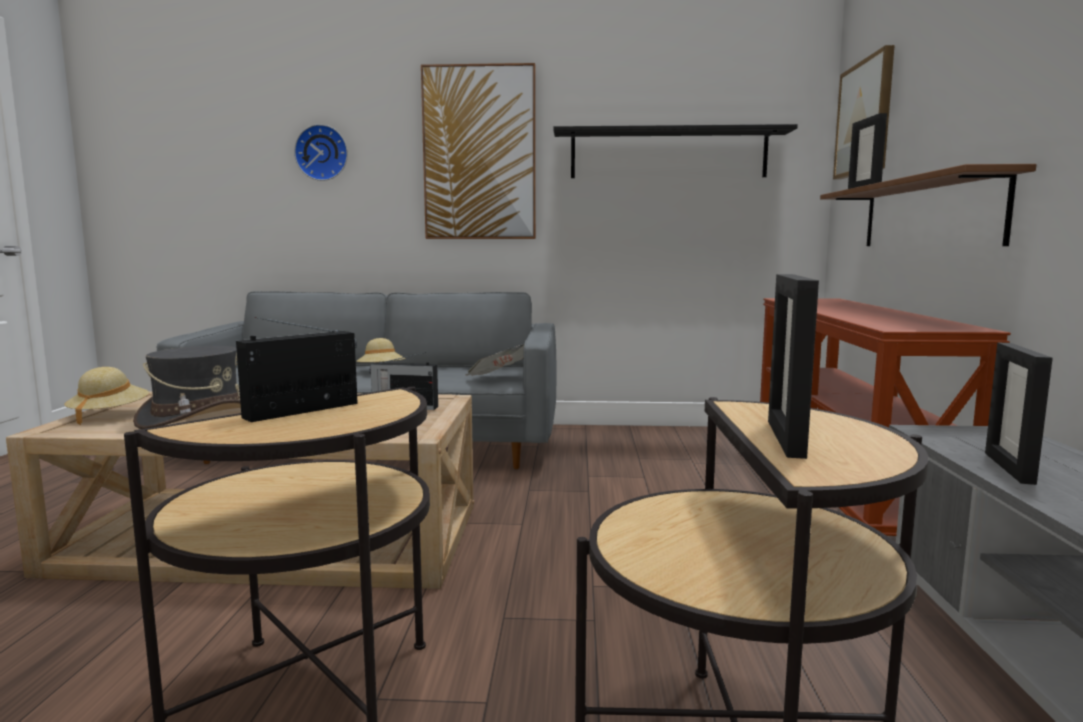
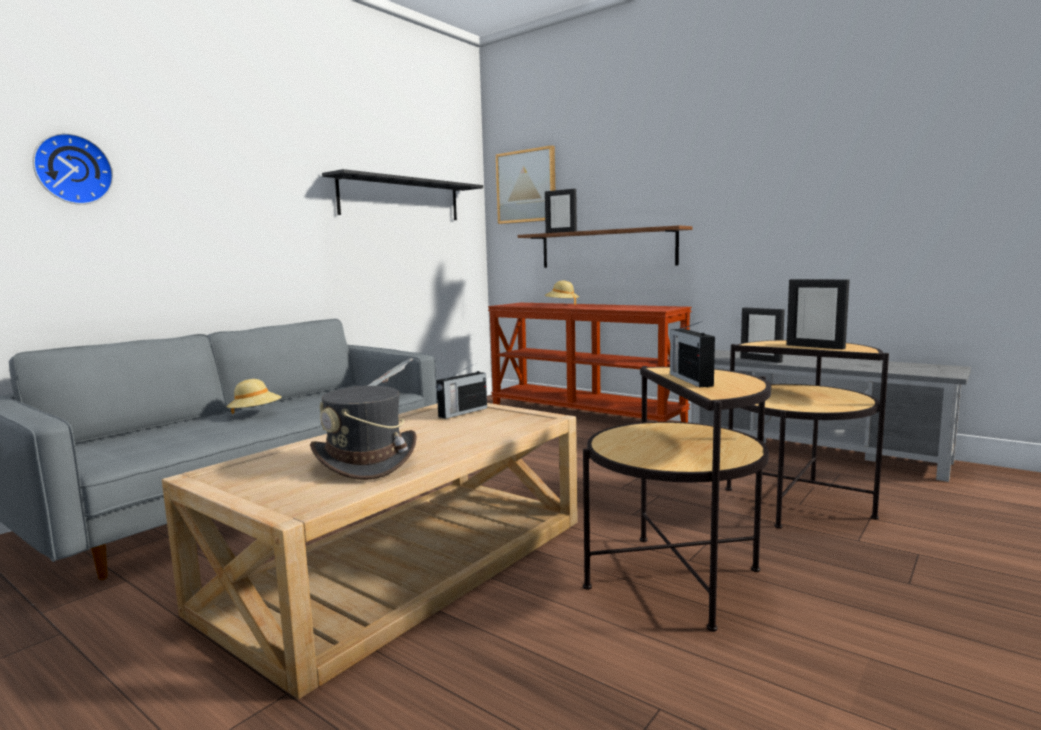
camera: 55 degrees left, 0 degrees up
beige hat [64,367,149,425] -> beige hat moved to [545,281,579,305]
picture [421,63,536,239] -> none

